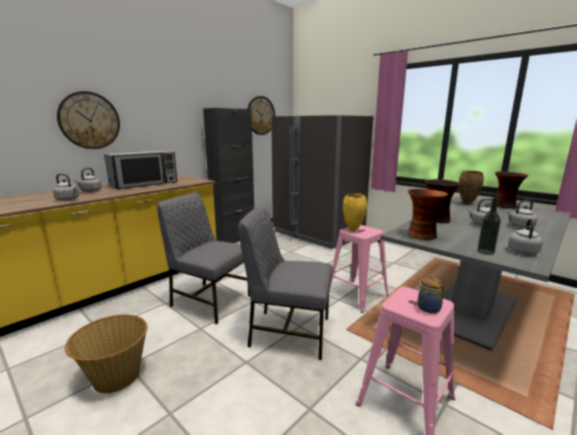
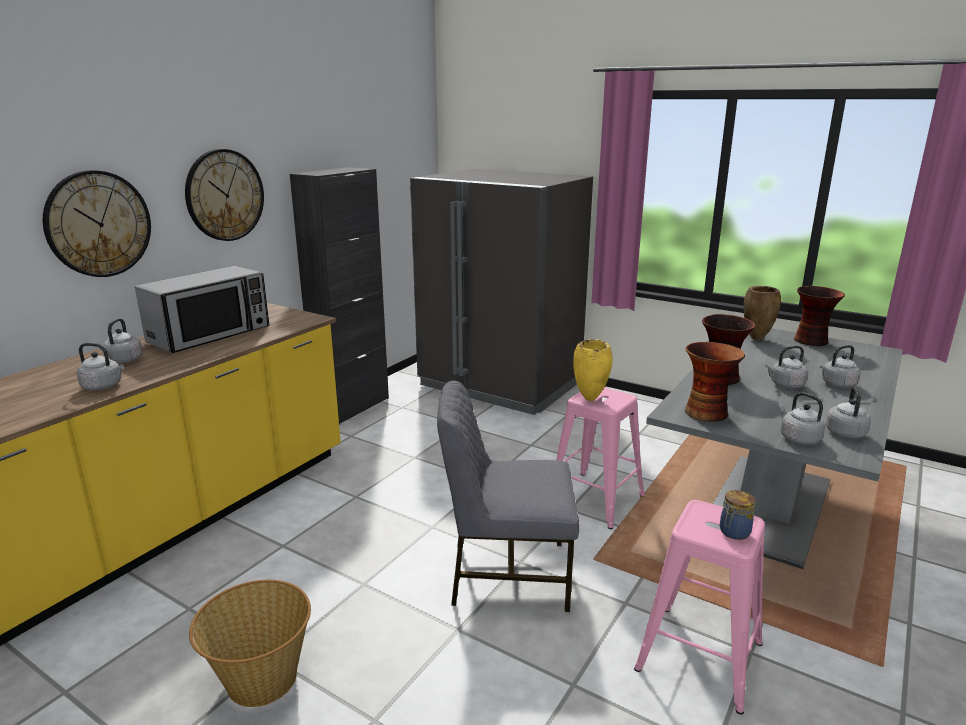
camera: 10 degrees left, 5 degrees up
grey chair [157,193,250,324] -> none
wall clock [247,96,275,135] -> wall clock moved to [185,149,264,241]
bottle [477,197,501,255] -> grey kettle [778,392,825,445]

